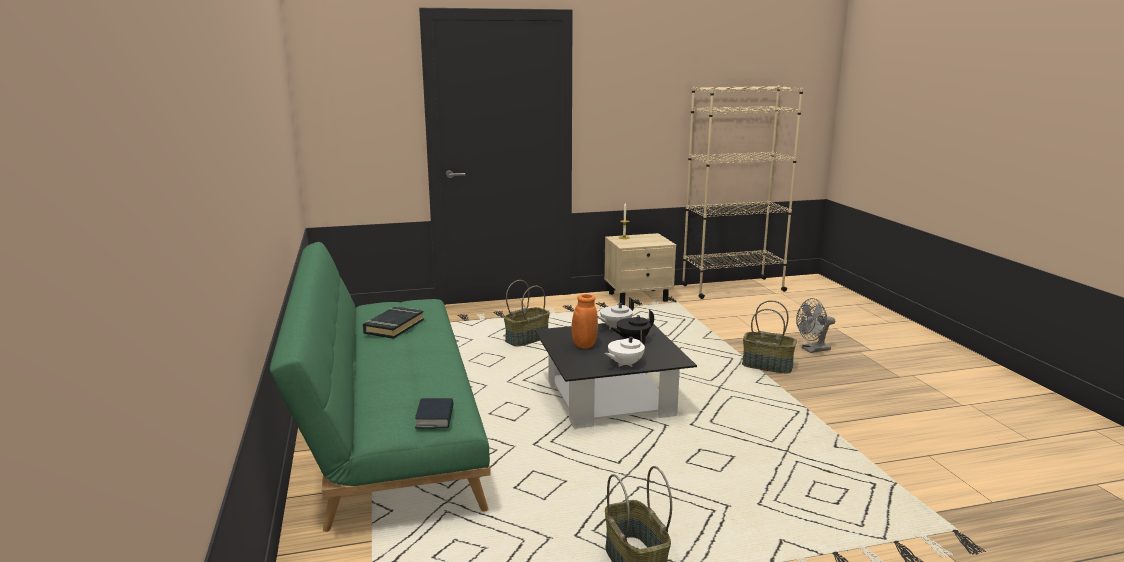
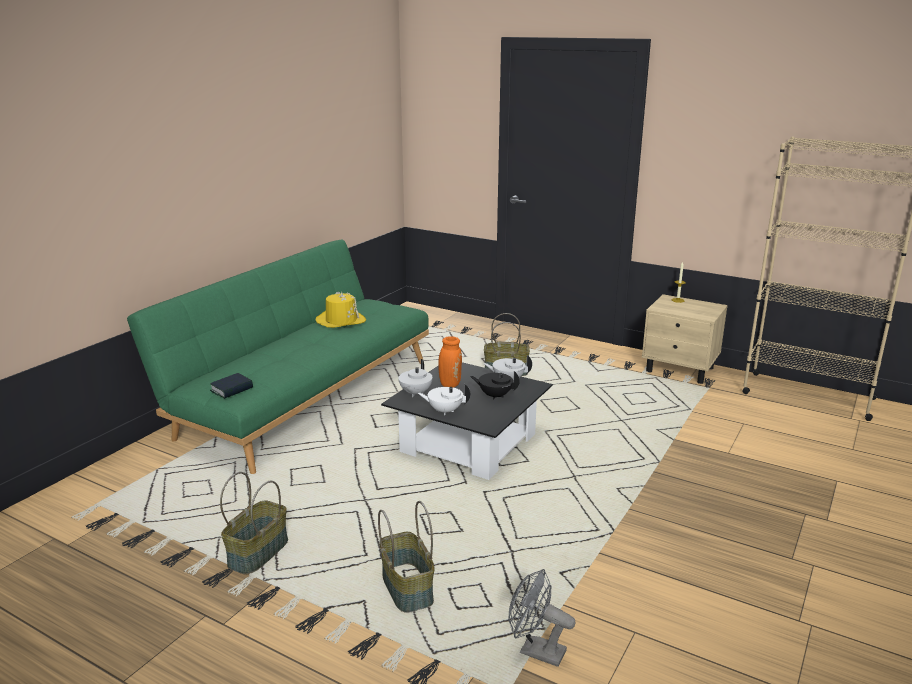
camera: 45 degrees right, 5 degrees up
black book [363,306,424,339] -> yellow hat [315,292,366,328]
basket [742,300,797,373] -> basket moved to [378,501,435,613]
grey fan [796,298,835,353] -> grey fan moved to [508,569,575,667]
none -> white teapot [398,359,432,397]

